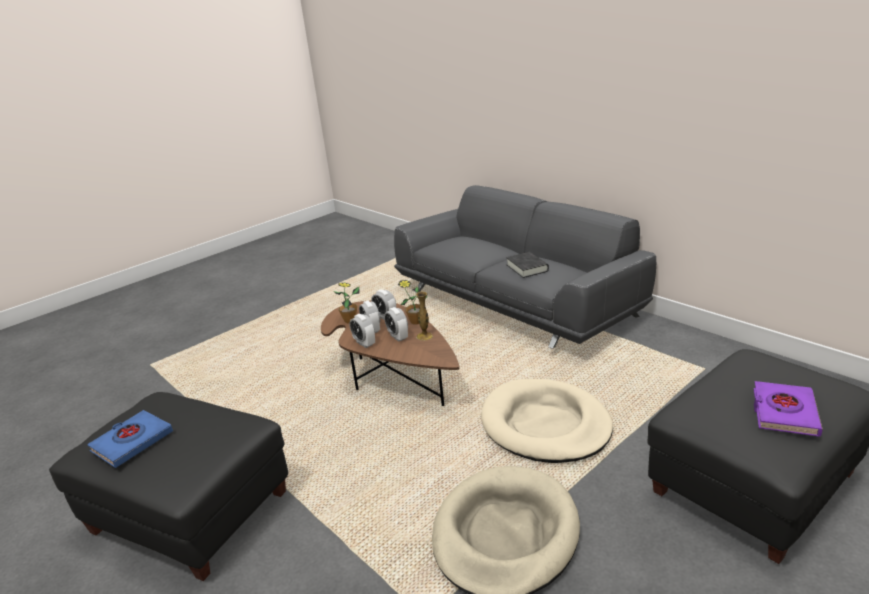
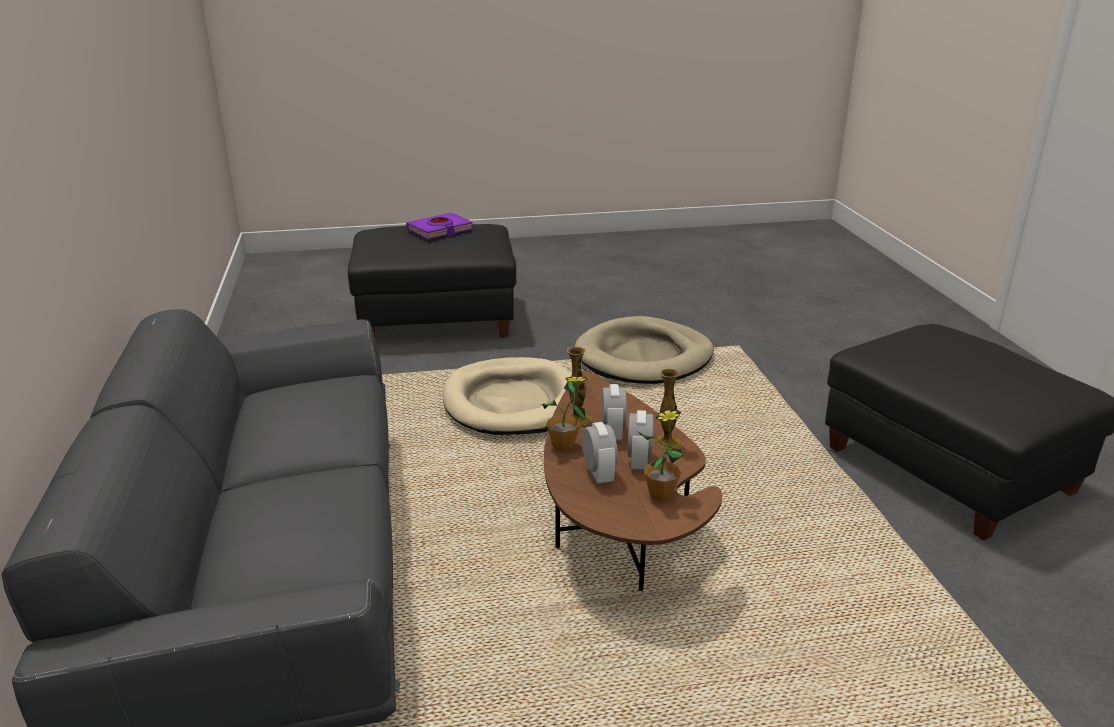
camera: 150 degrees left, 0 degrees up
blue book [87,410,173,468] -> none
alarm clock [349,314,375,348] -> vase [654,368,682,451]
black book [506,252,549,278] -> none

